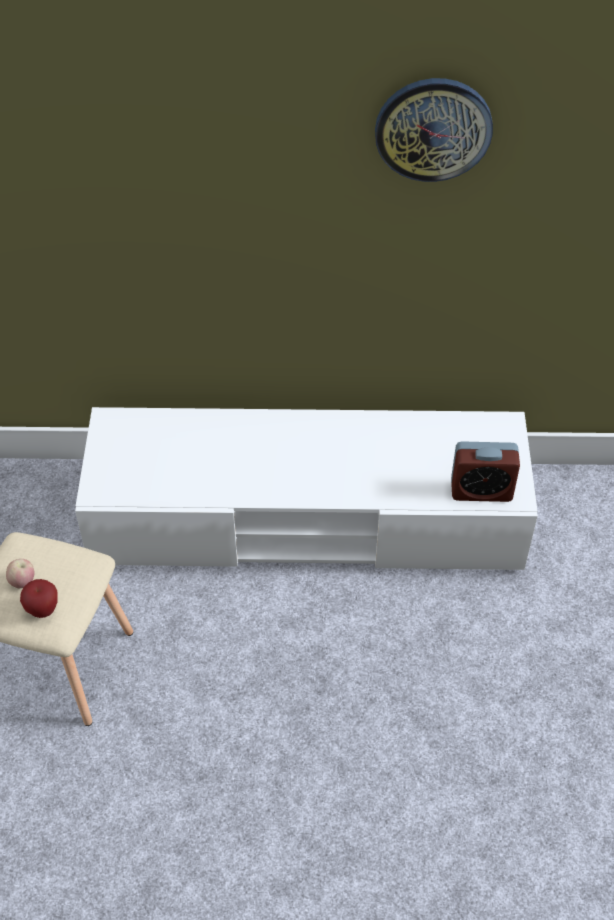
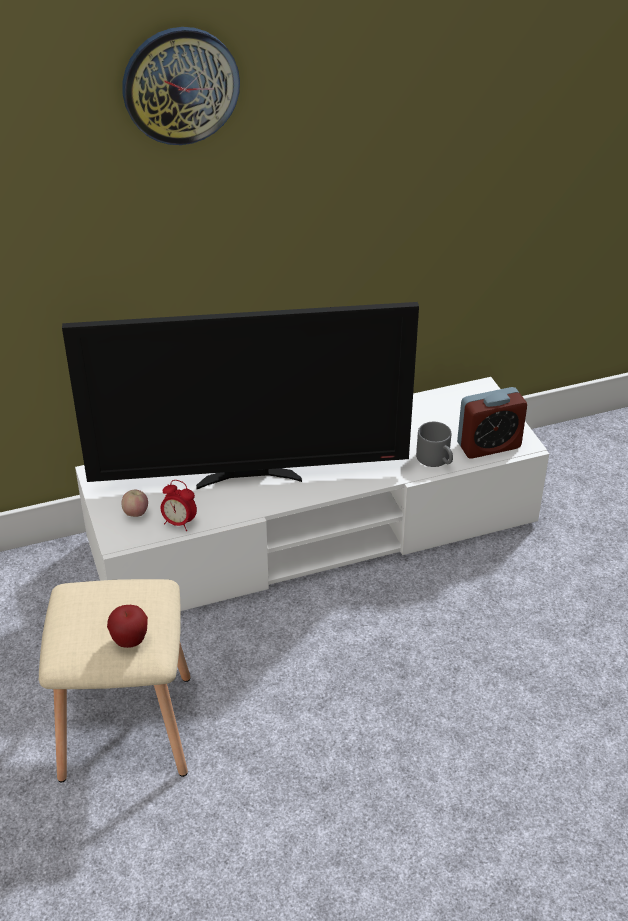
camera: 20 degrees left, 10 degrees down
apple [6,559,34,588] -> apple moved to [121,489,148,517]
wall clock [375,78,493,182] -> wall clock moved to [123,27,240,145]
none -> television [62,302,419,489]
none -> alarm clock [161,480,197,531]
none -> grey mug [416,422,453,467]

